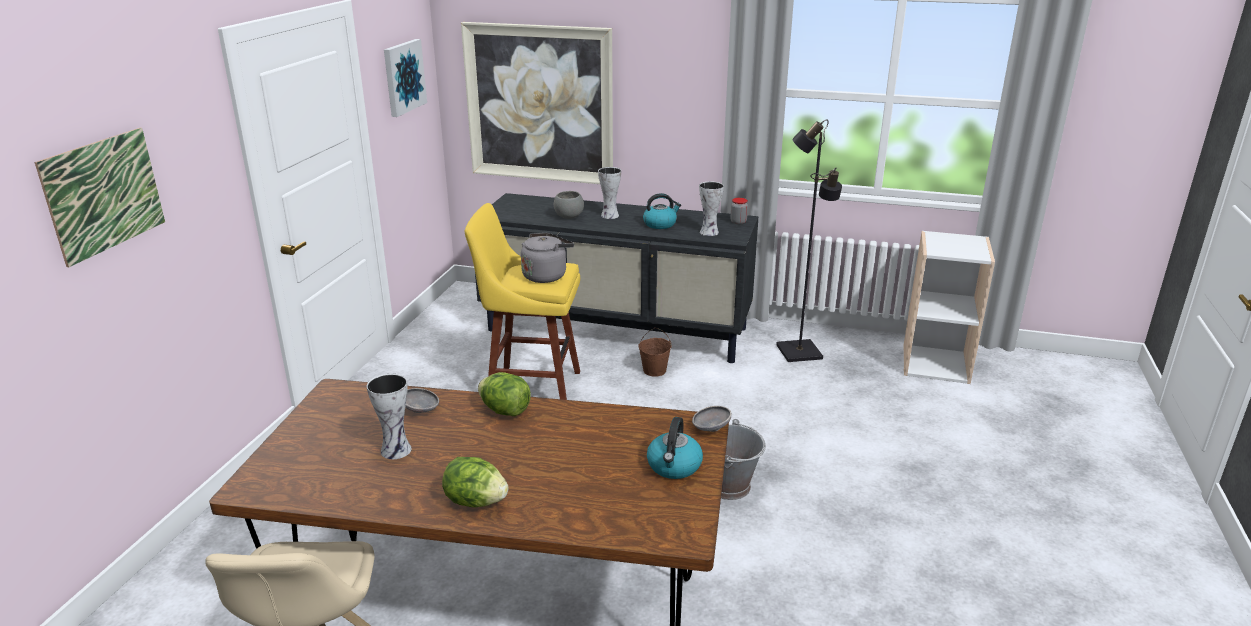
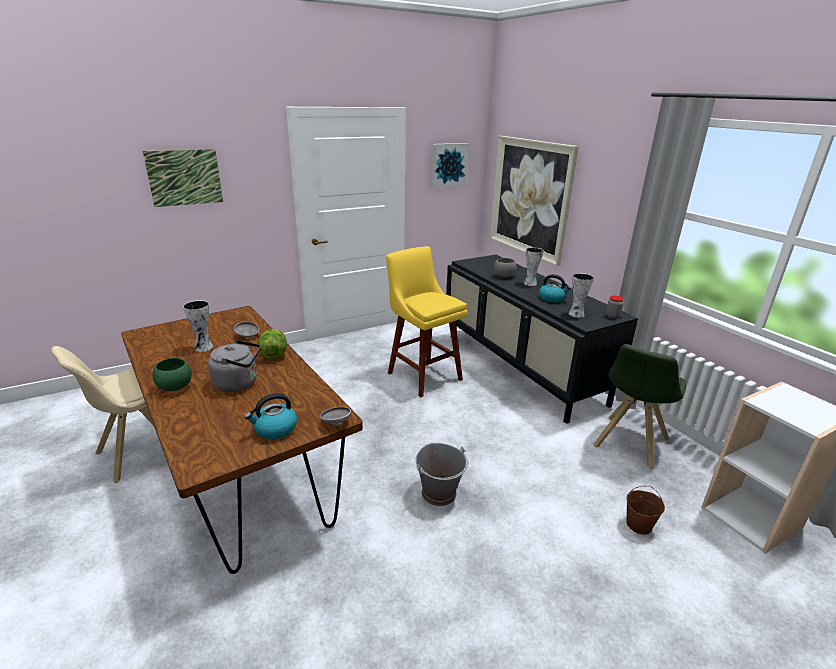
camera: 45 degrees right, 0 degrees up
lettuce [442,457,508,507] -> green bowl [152,358,192,391]
grey kettle [521,233,574,283] -> grey kettle moved to [208,340,261,392]
brown bucket [639,328,672,377] -> brown bucket moved to [626,486,665,535]
black floor lamp [776,119,842,362] -> green chair [593,344,687,469]

